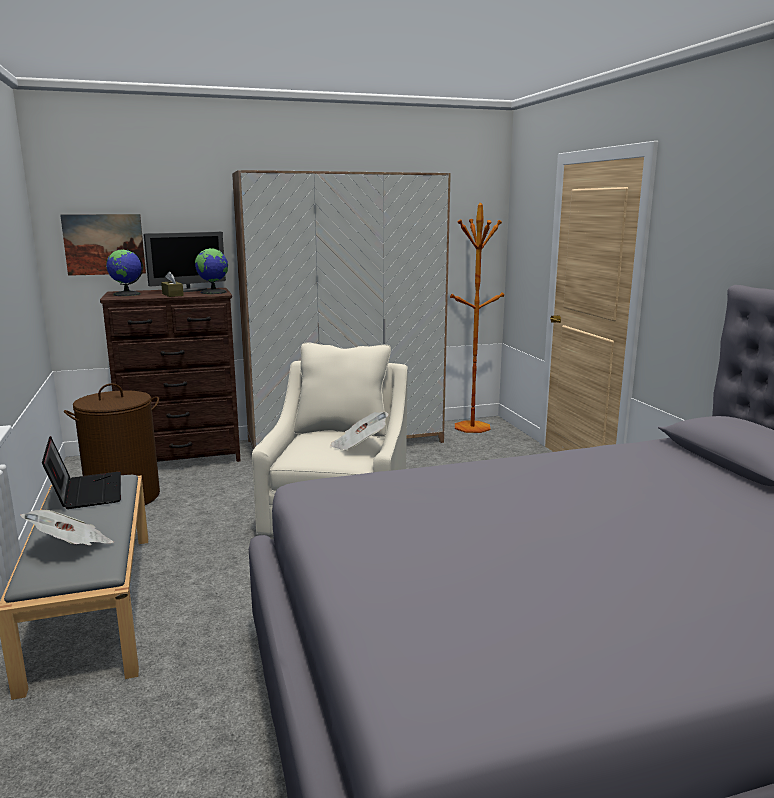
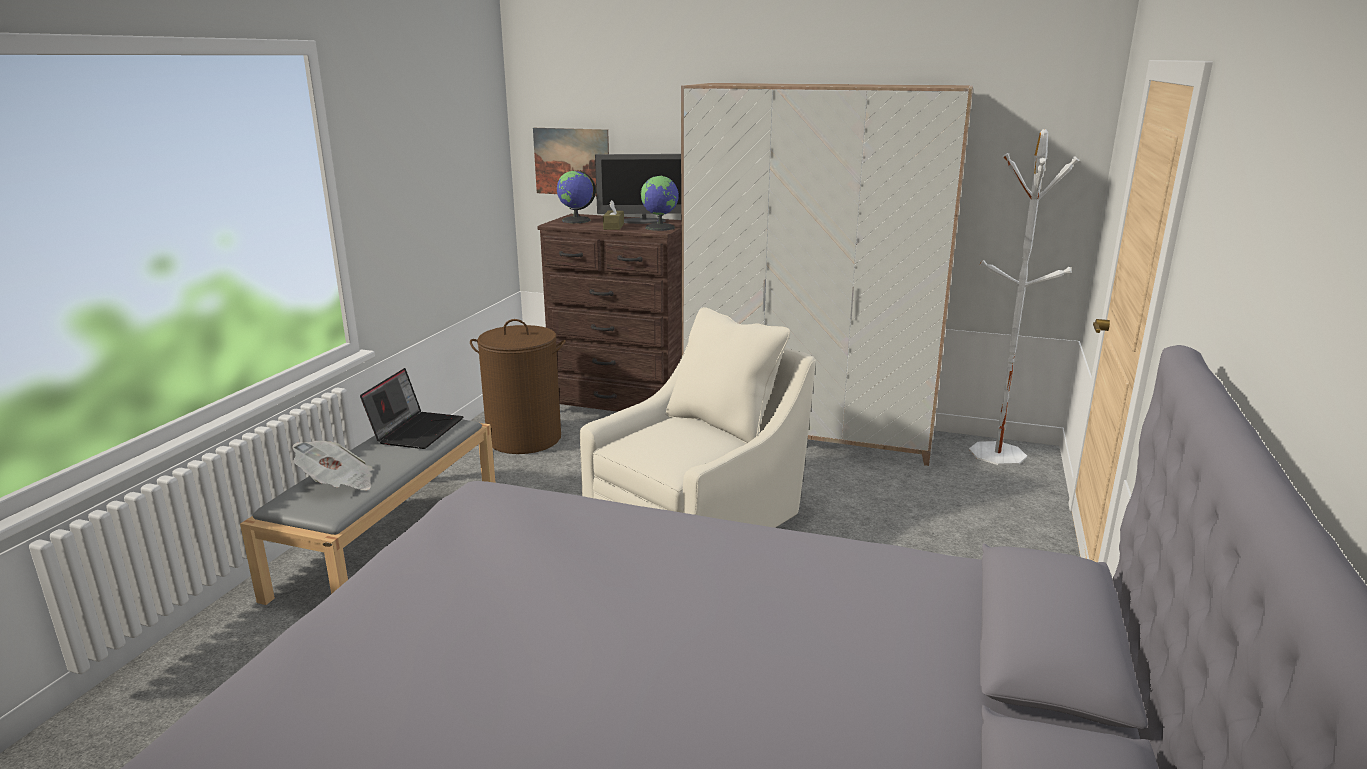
camera: 35 degrees right, 5 degrees up
newspaper [331,412,389,451] -> none
orange clothes rack [450,203,504,433] -> white clothes rack [969,129,1079,465]

